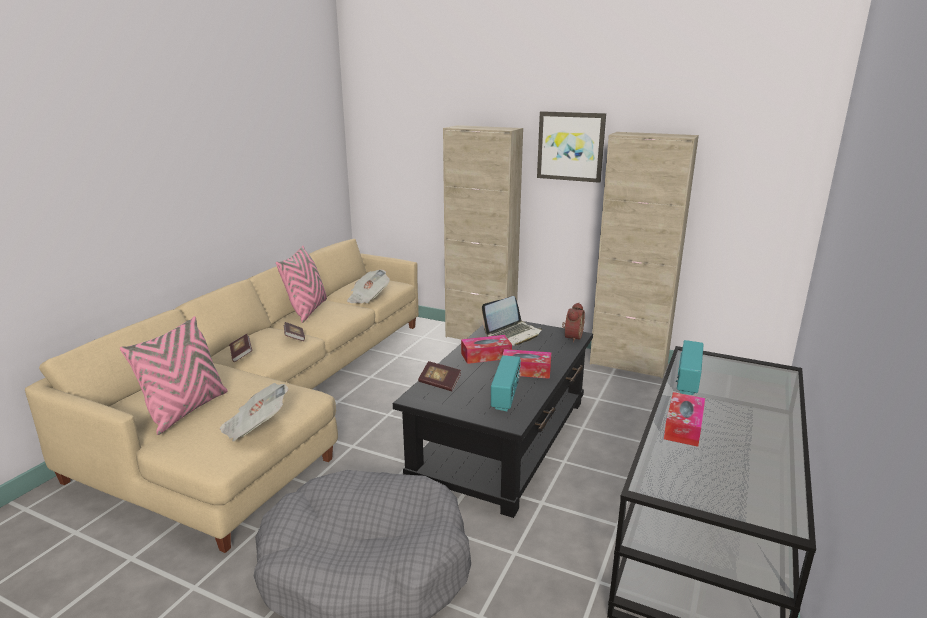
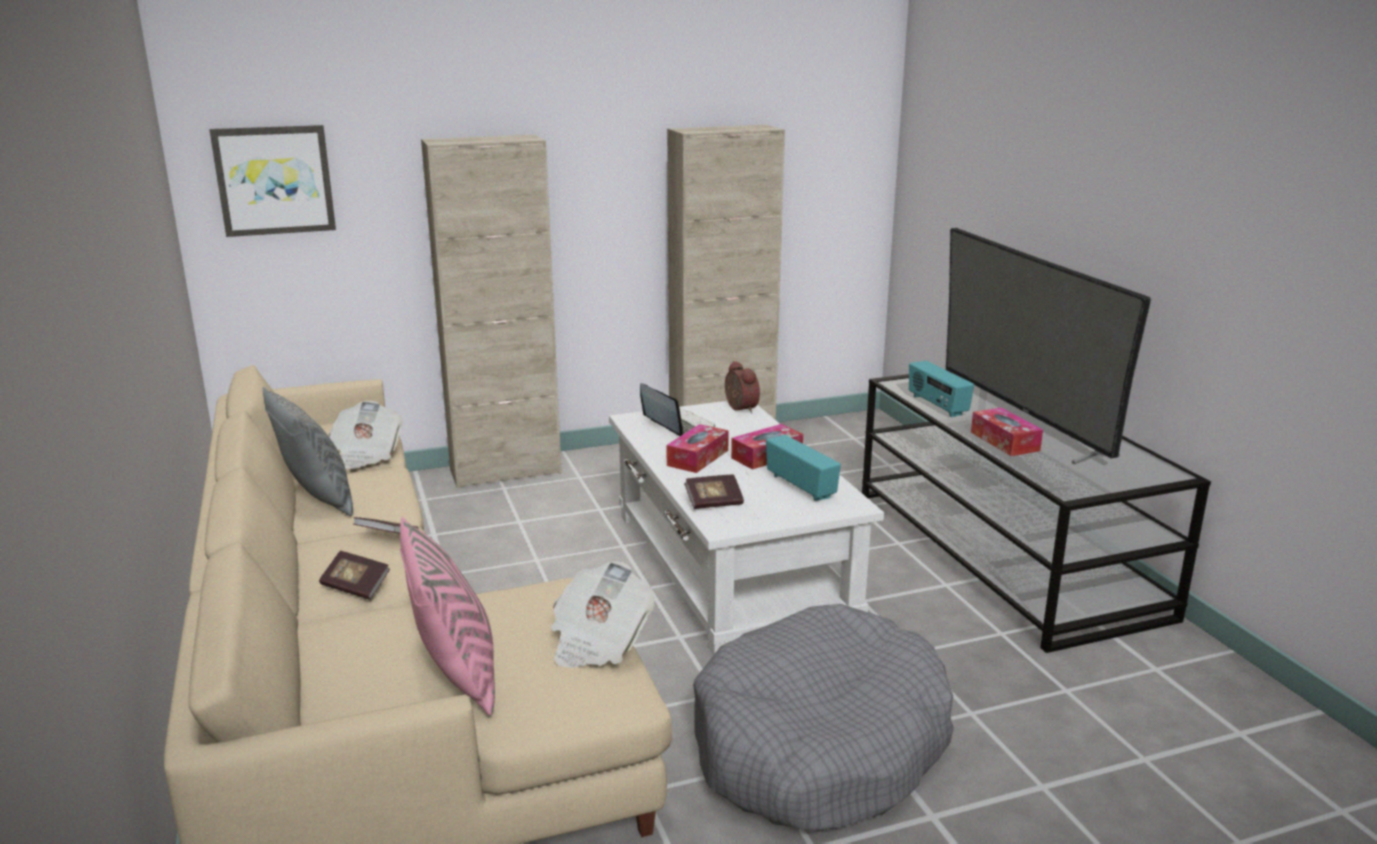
camera: 45 degrees left, 0 degrees up
pink pillow [276,246,327,323] -> grey pillow [263,387,353,516]
black coffee table [393,321,593,518] -> white coffee table [609,401,884,655]
laptop [482,296,542,346] -> laptop turned 45 degrees counterclockwise [640,383,715,436]
picture [537,111,606,183] -> picture moved to [209,125,336,237]
none -> television [946,228,1151,464]

